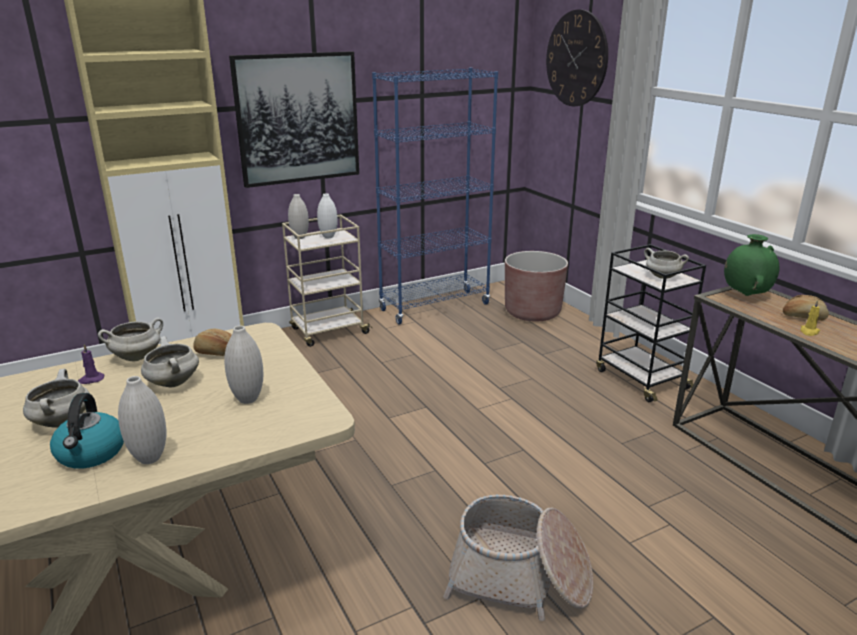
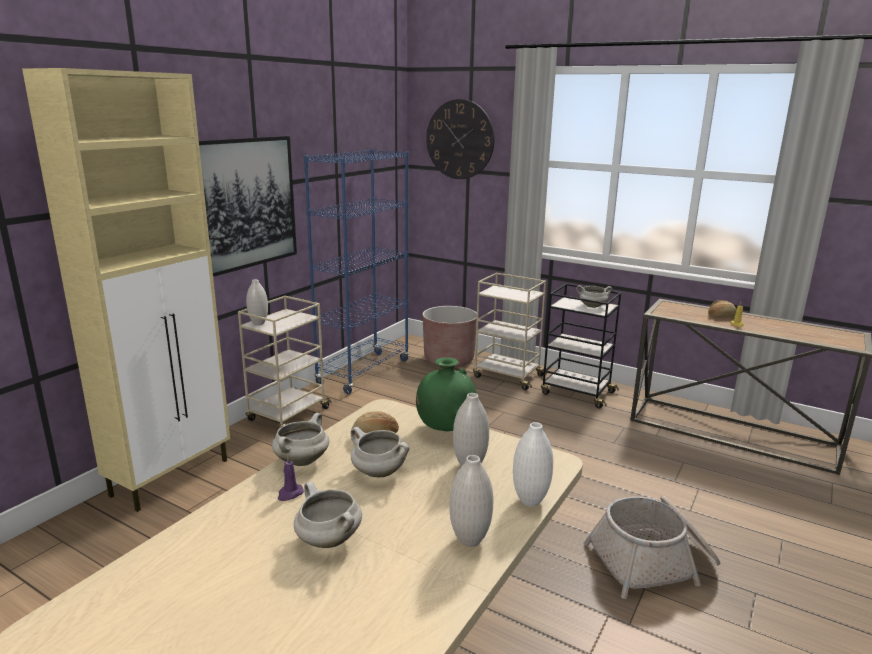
camera: 30 degrees left, 5 degrees down
kettle [50,393,124,469] -> none
white vase [317,193,338,238] -> white vase moved to [513,422,553,507]
green vase [724,234,780,296] -> green vase moved to [416,357,477,431]
none -> beige cart [473,273,547,390]

